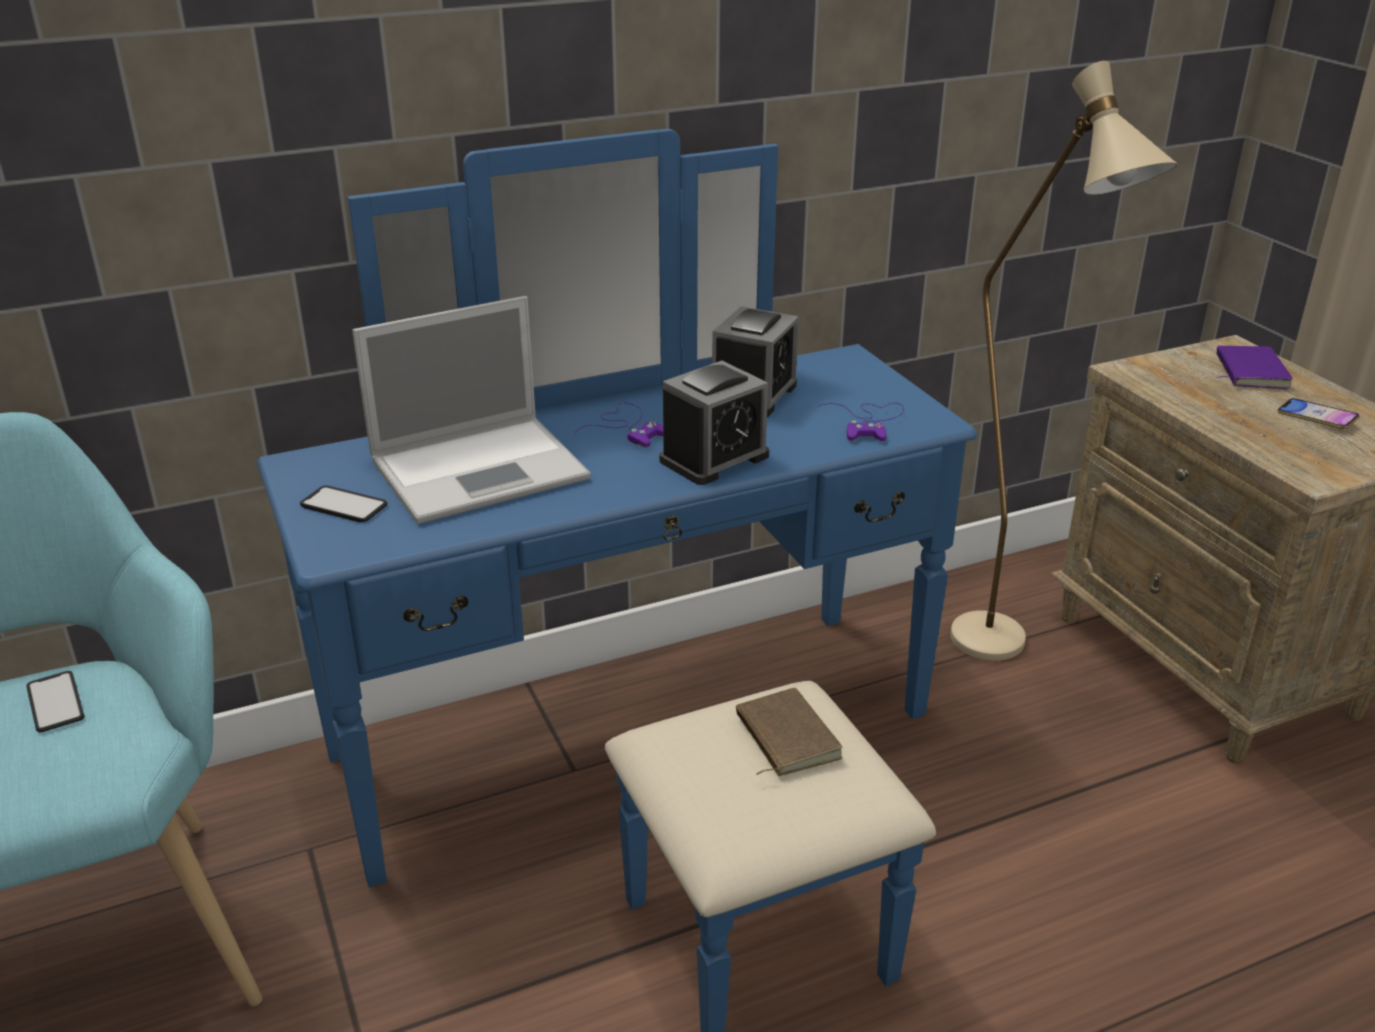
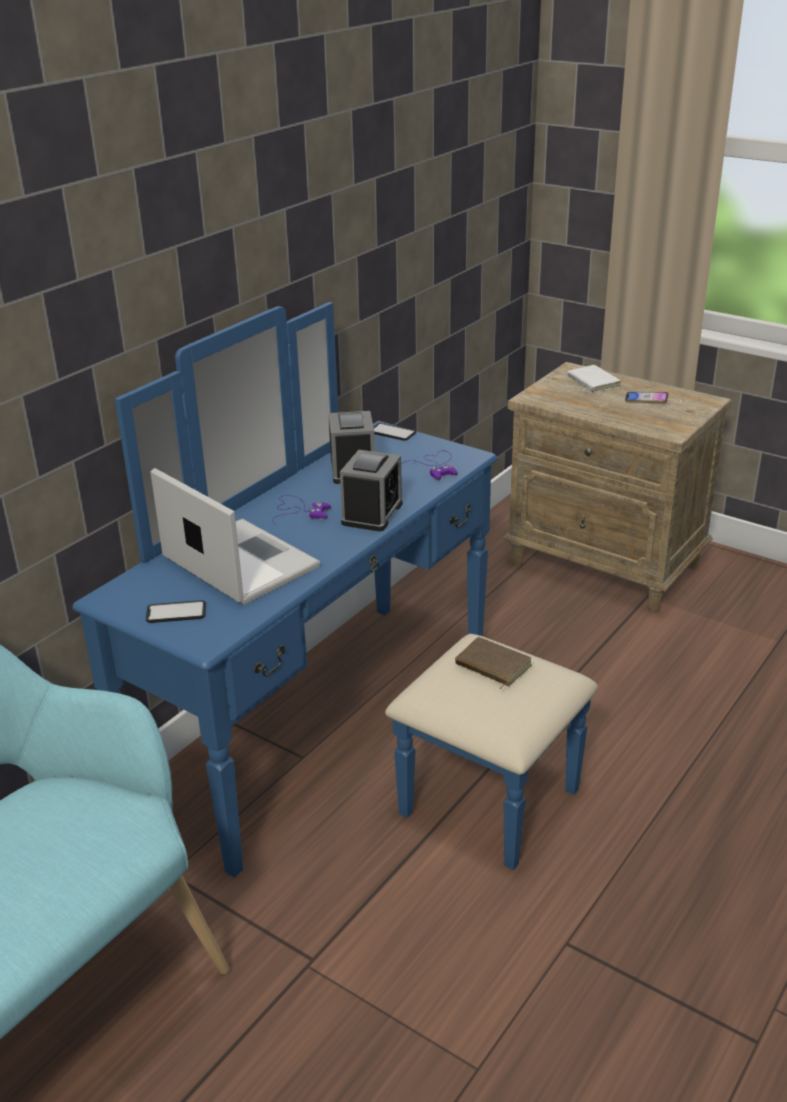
camera: 30 degrees left, 0 degrees up
phone [26,671,84,732] -> phone moved to [374,423,416,441]
laptop [352,296,591,524] -> laptop turned 75 degrees counterclockwise [150,468,320,605]
beige floor lamp [950,61,1178,661] -> none
purple book [1217,346,1293,389] -> white book [567,365,621,393]

